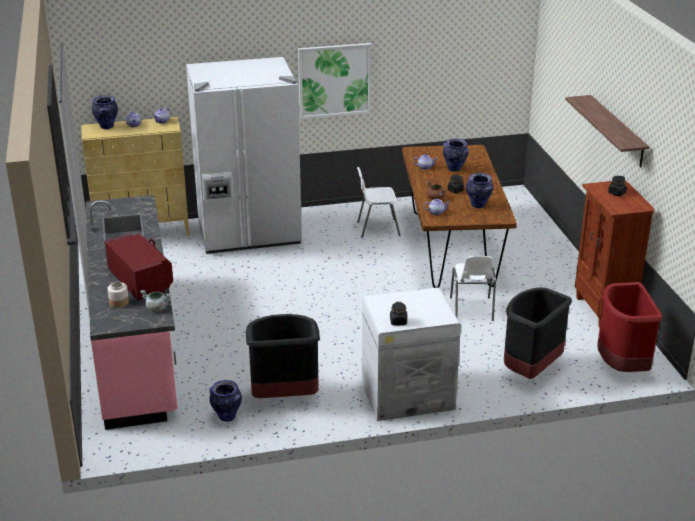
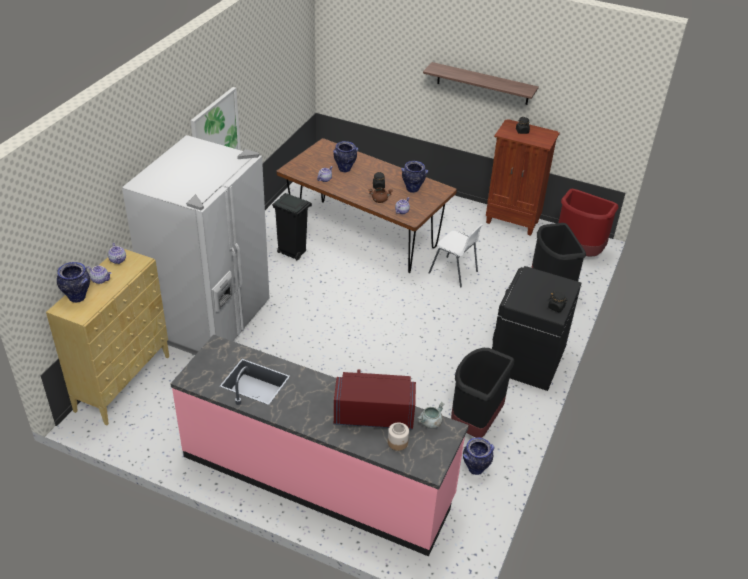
camera: 55 degrees left, 10 degrees up
white chair [357,167,401,238] -> black trash can [272,193,312,260]
white washing machine [362,287,461,421] -> black washing machine [492,266,582,391]

